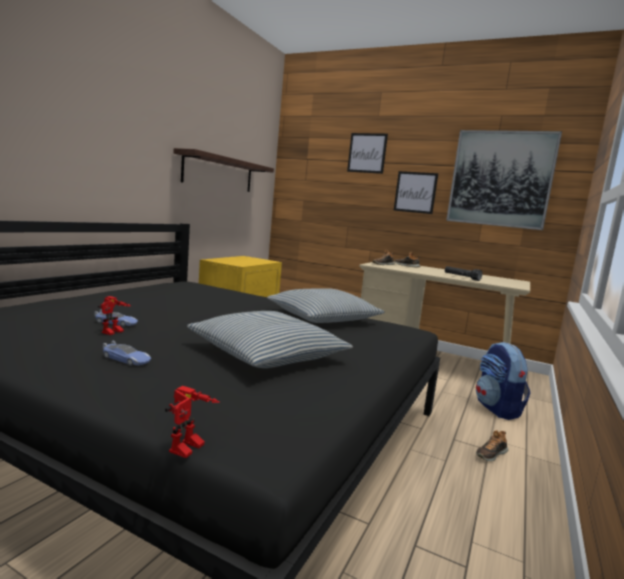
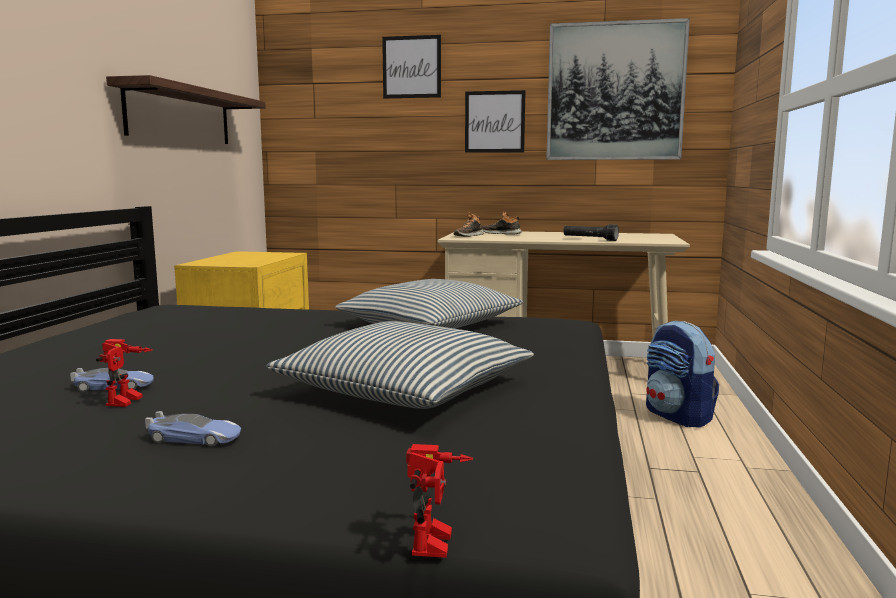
camera: 15 degrees left, 0 degrees up
shoe [476,430,508,461] -> none

